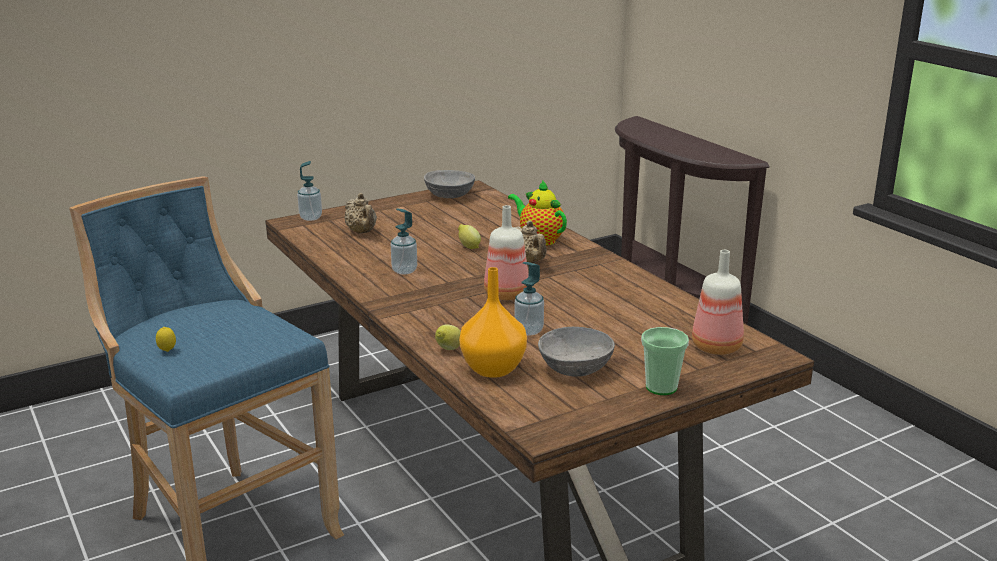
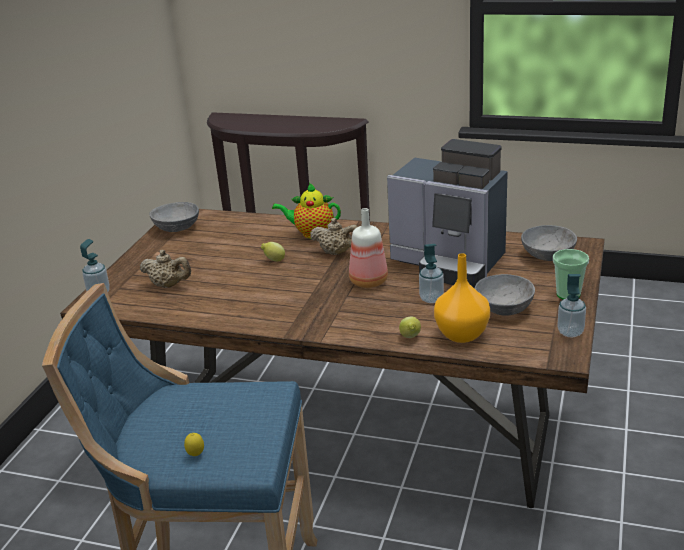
camera: 40 degrees left, 5 degrees up
soap dispenser [391,209,417,275] -> soap dispenser moved to [557,274,586,338]
bottle [692,250,744,355] -> grey bowl [521,225,577,261]
none -> coffee machine [387,139,508,288]

